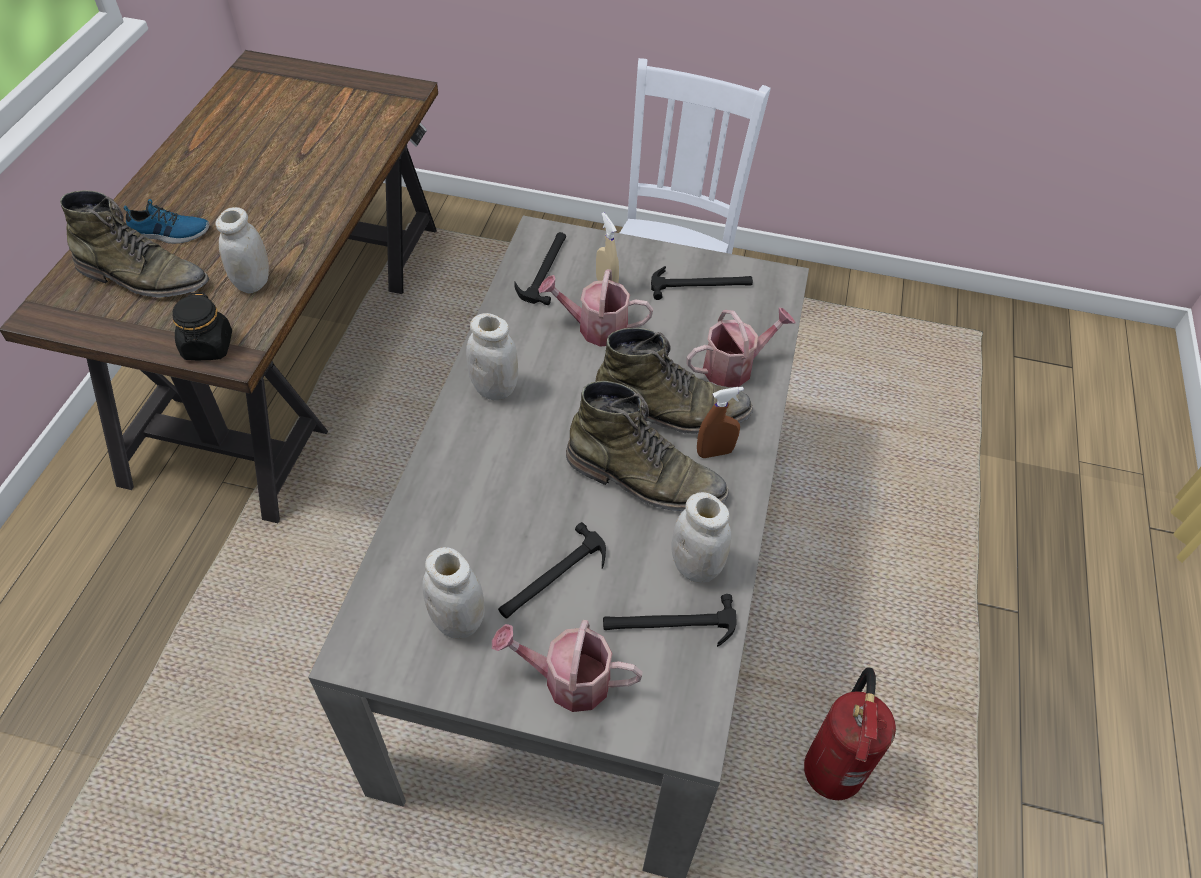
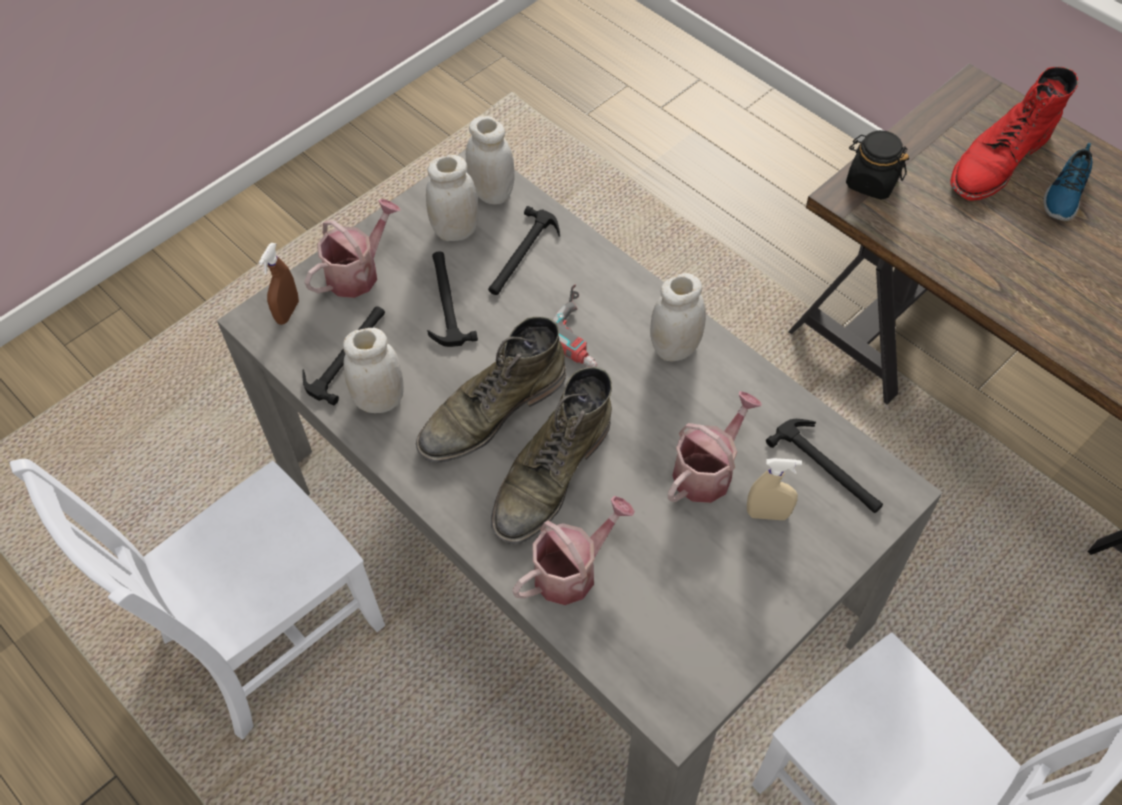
camera: 125 degrees right, 5 degrees up
green boot [60,190,209,298] -> red boot [950,67,1078,201]
white jar [215,207,269,293] -> white jar moved to [466,116,515,205]
hammer [651,266,753,300] -> hammer moved to [488,206,560,295]
watering can [686,308,795,387] -> watering can turned 135 degrees counterclockwise [512,496,635,605]
brown spray bottle [697,387,744,458] -> brown spray bottle moved to [259,243,299,325]
fire extinguisher [804,667,896,800] -> white chair [10,459,385,740]
none -> power drill [553,284,597,367]

